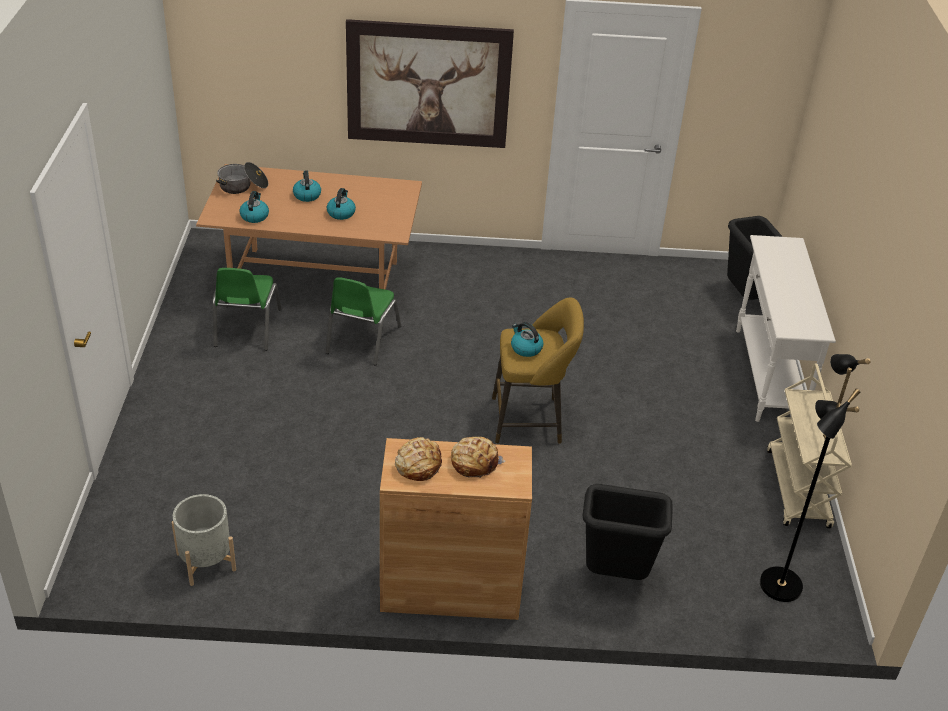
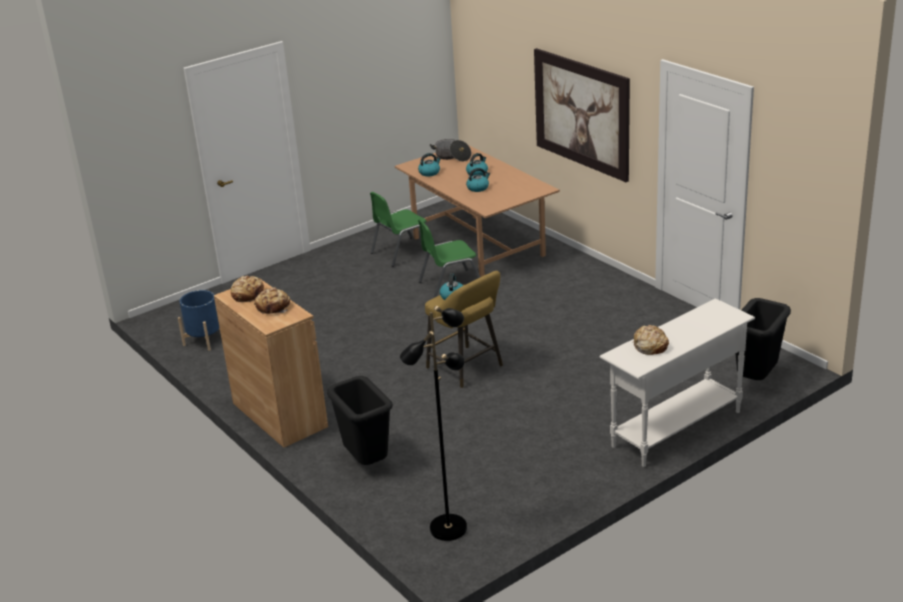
camera: 55 degrees right, 10 degrees down
grey planter [172,494,236,586] -> blue planter [178,290,220,351]
beige cart [767,364,852,528] -> none
none -> bread [634,325,669,355]

